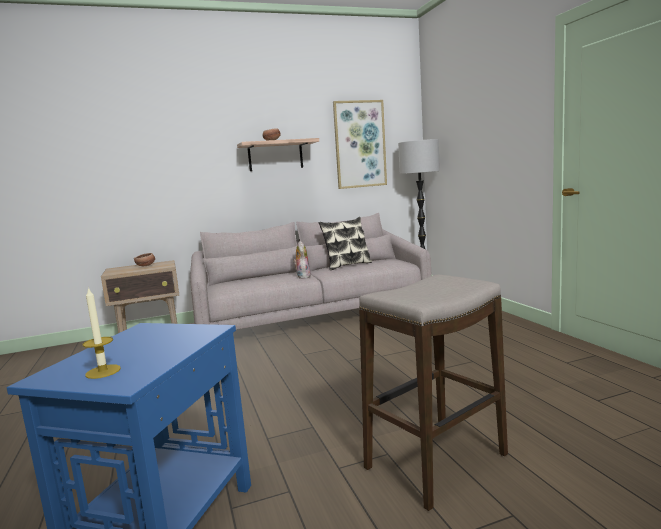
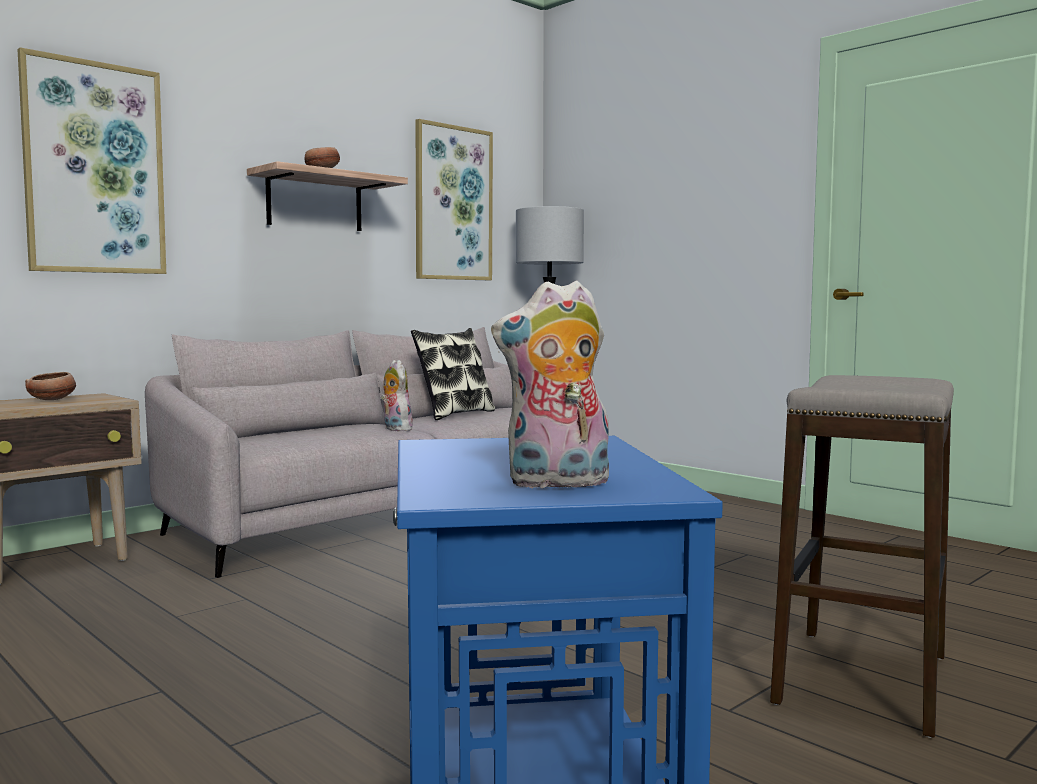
camera: 25 degrees left, 5 degrees down
candle [83,287,121,379] -> plush toy [491,280,609,489]
none -> picture [18,47,166,274]

